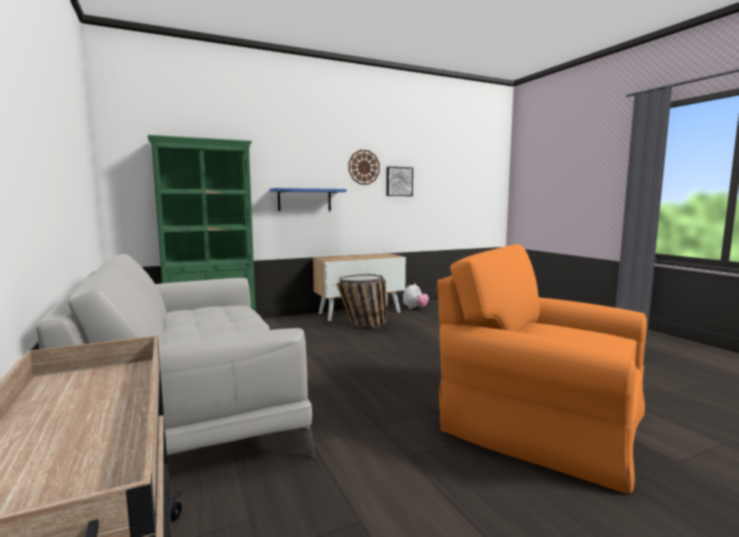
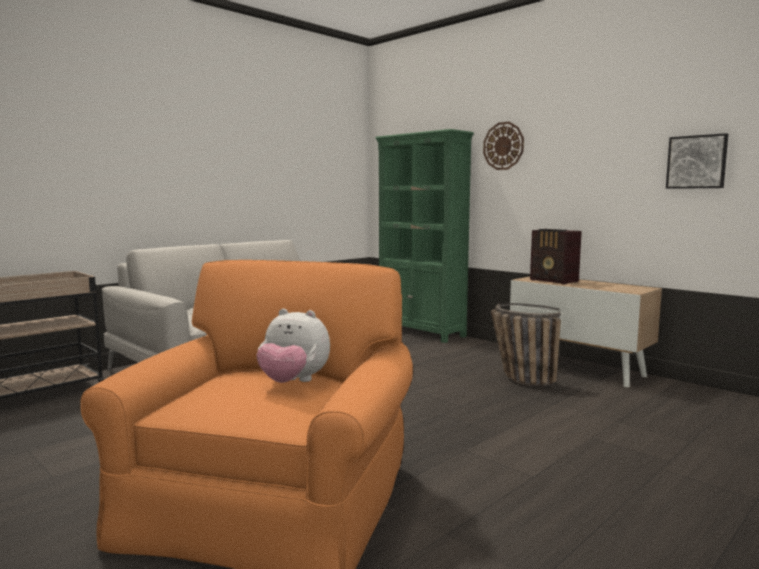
camera: 70 degrees right, 0 degrees up
blue shelf [269,188,347,211] -> none
wall clock [349,150,380,185] -> wall clock moved to [483,122,524,170]
plush toy [403,283,429,309] -> plush toy moved to [256,309,330,383]
none -> radio [530,229,582,284]

